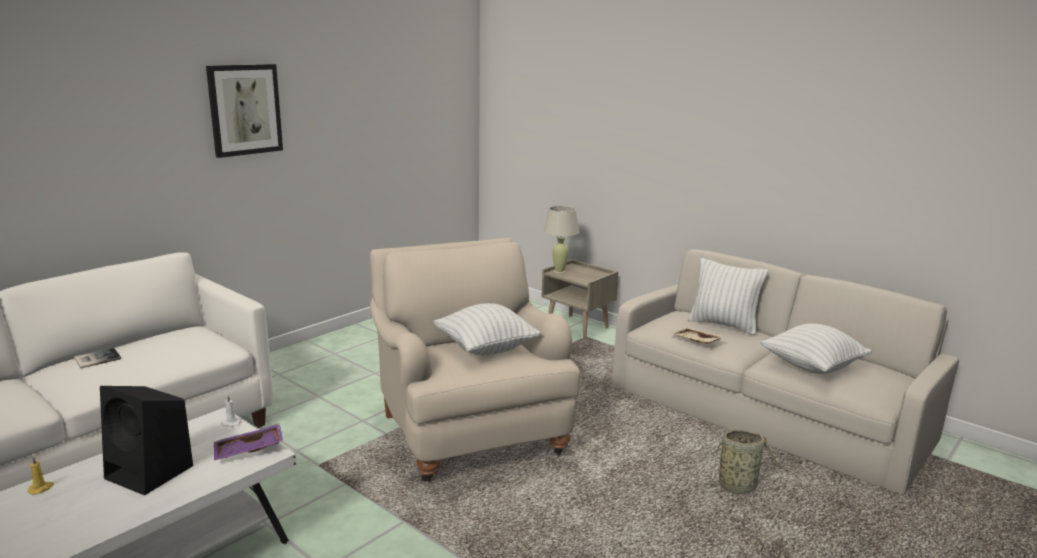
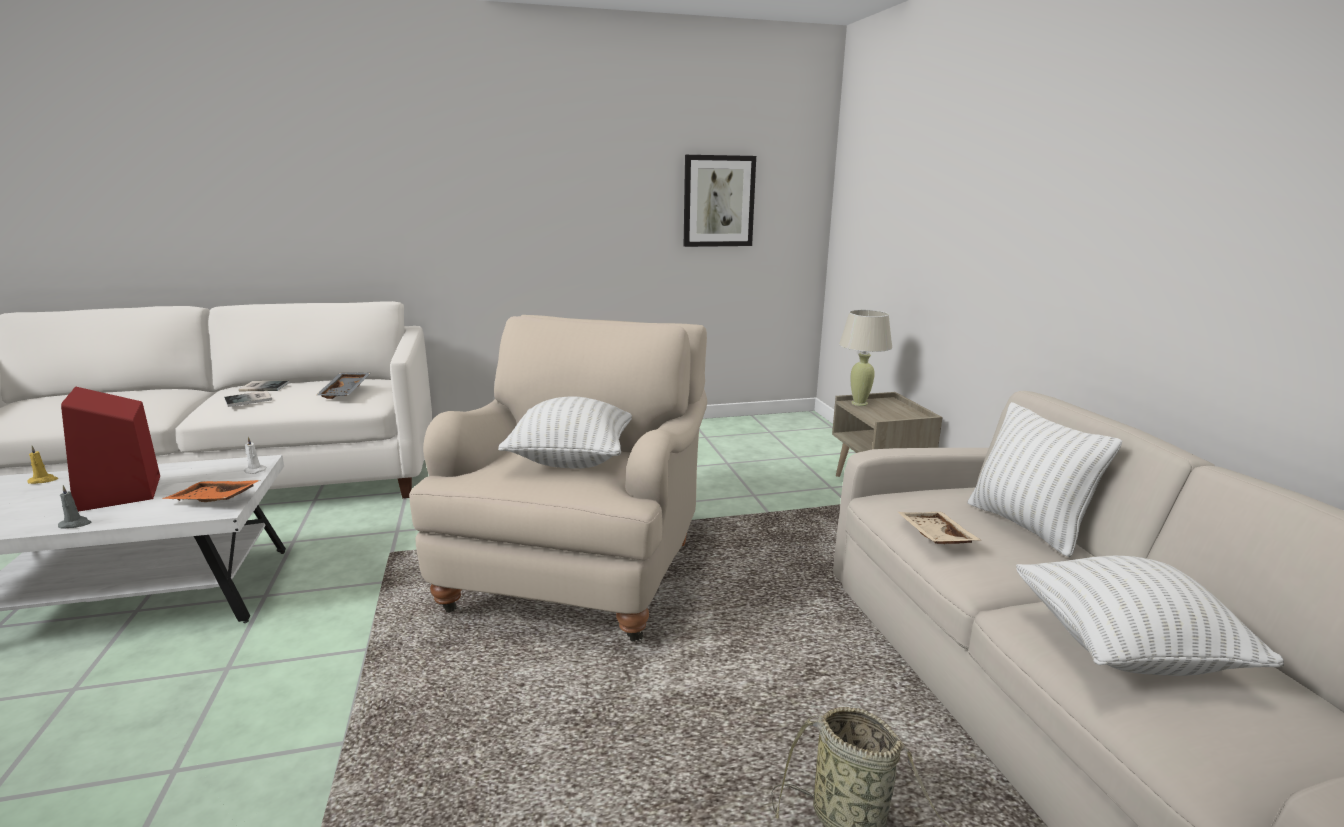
camera: 35 degrees right, 0 degrees up
black speaker [100,386,193,495] -> red speaker [61,386,160,512]
picture [206,64,283,158] -> picture moved to [684,155,756,247]
purple tray [214,423,283,460] -> orange tray [162,480,260,502]
none -> grey candle [58,485,92,529]
none -> book [224,391,272,407]
none -> grey tray [316,373,370,399]

